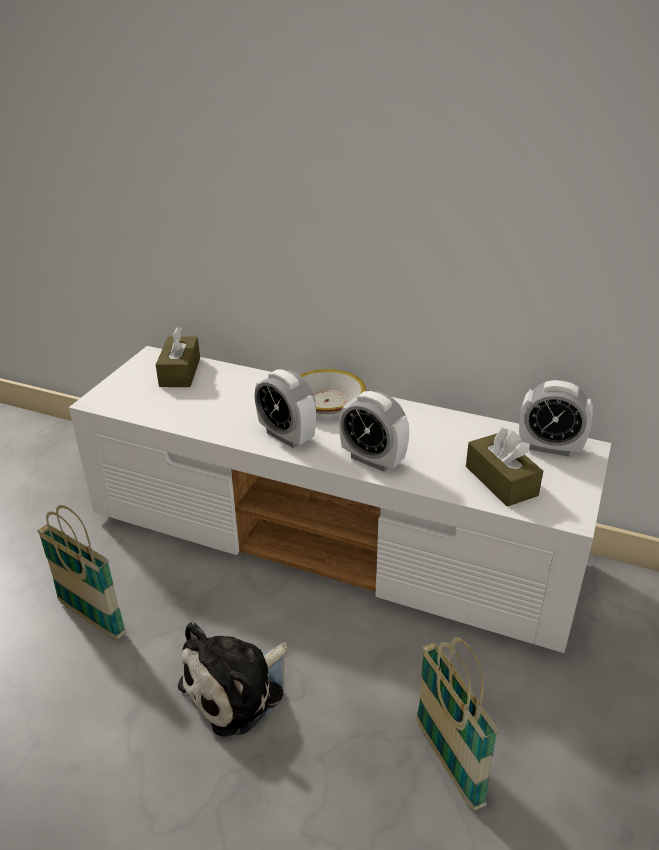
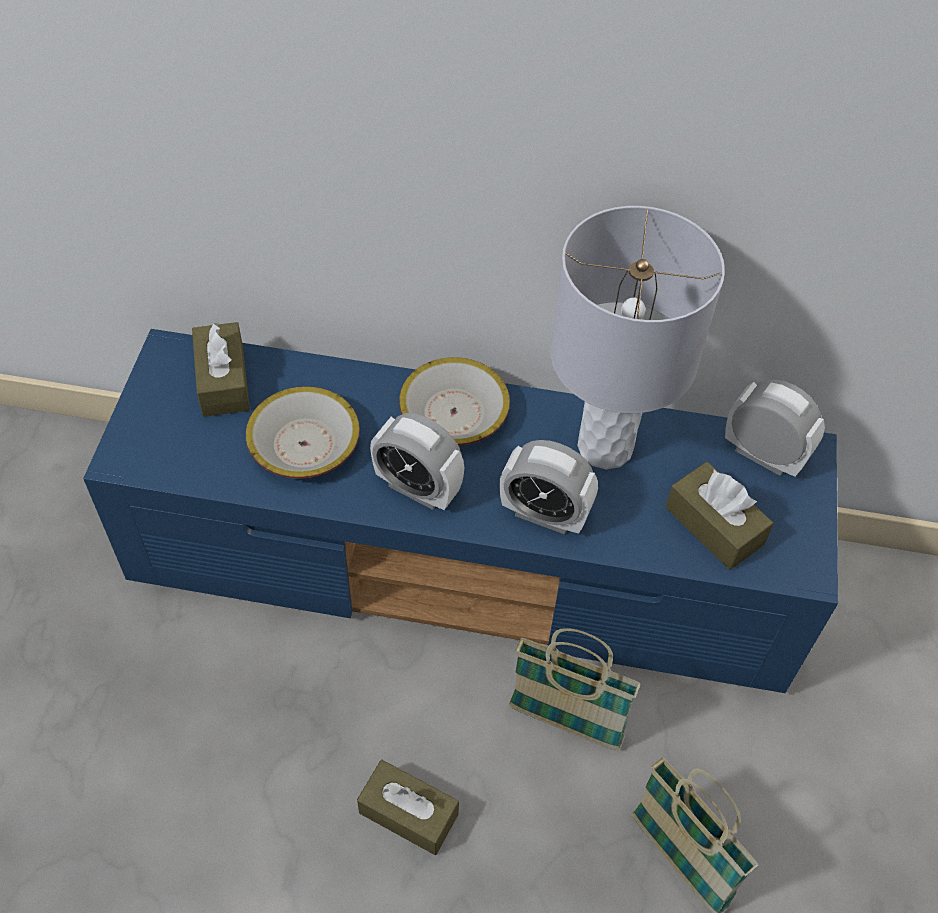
camera: 15 degrees left, 20 degrees up
basket [37,505,126,640] -> basket moved to [509,628,641,751]
white tv stand [69,346,611,653] -> blue tv stand [83,329,838,693]
plush toy [178,622,288,737] -> brown tissue box [357,760,459,855]
alarm clock [519,380,593,457] -> alarm clock turned 150 degrees counterclockwise [725,380,825,477]
none -> bowl [246,386,360,479]
none -> grey table lamp [550,206,725,470]

